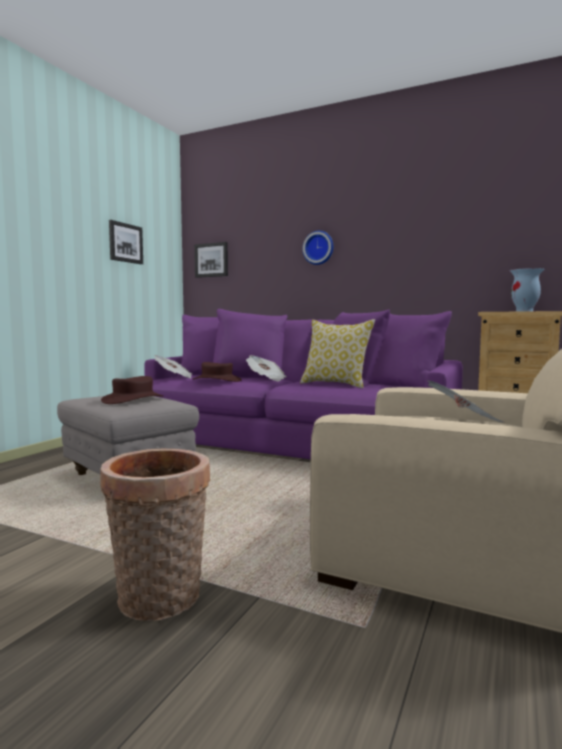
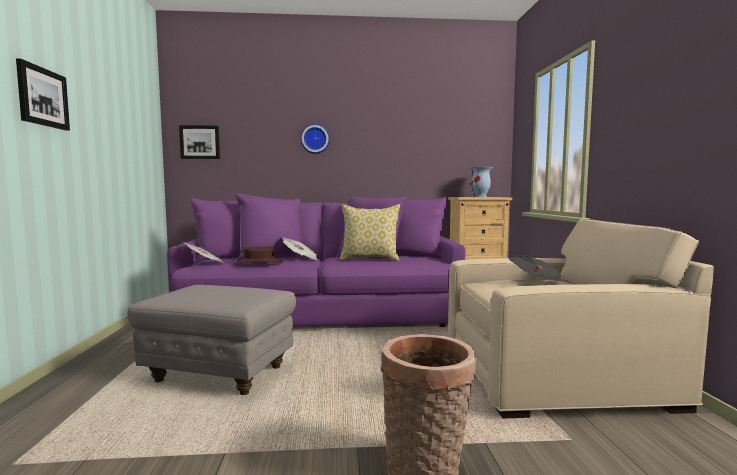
camera: 30 degrees left, 0 degrees up
brown hat [101,376,164,404] -> none
picture [109,220,143,264] -> picture moved to [16,59,70,130]

